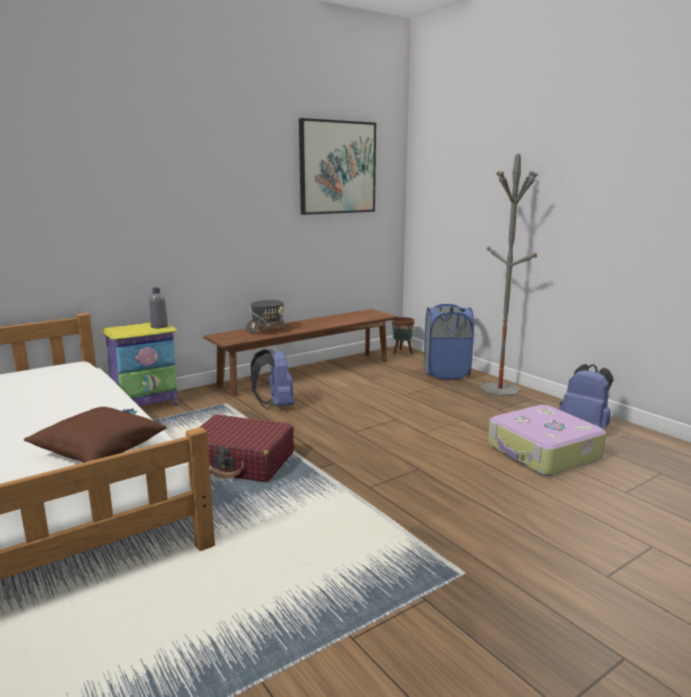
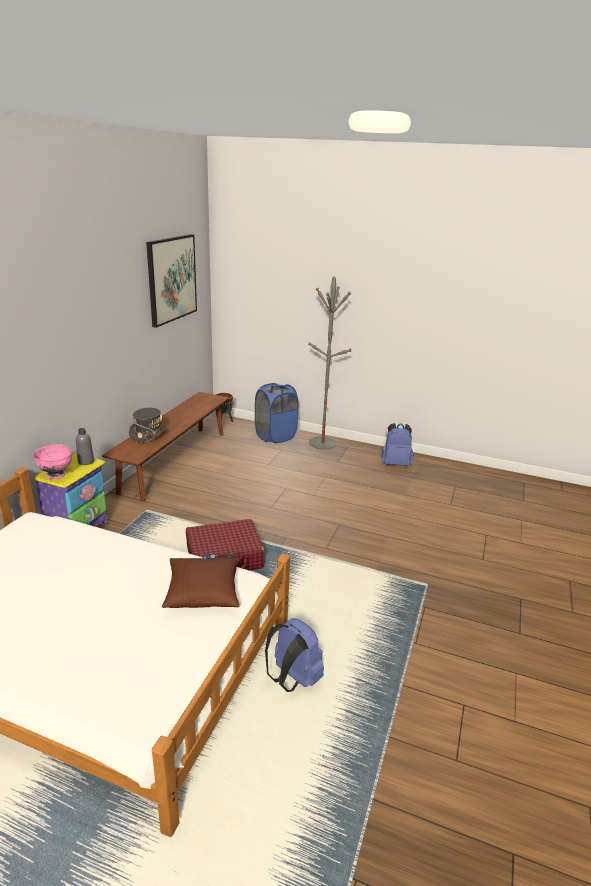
camera: 35 degrees left, 10 degrees up
blue backpack [251,349,294,409] -> blue backpack moved to [265,618,324,692]
suitcase [488,405,606,476] -> none
none -> pink bowl [33,444,72,479]

